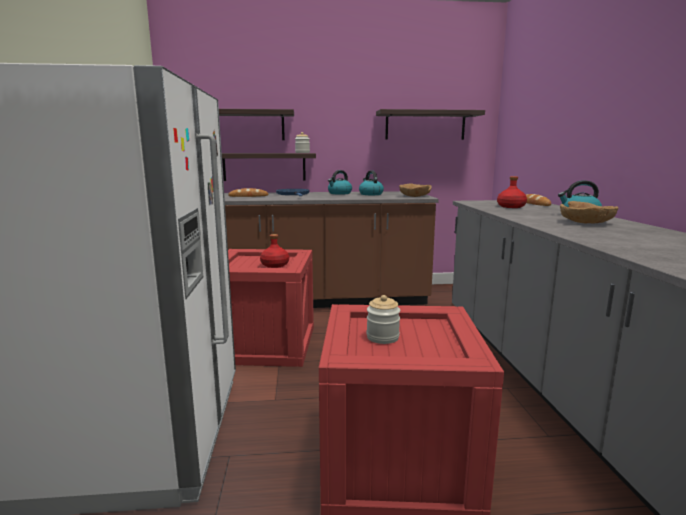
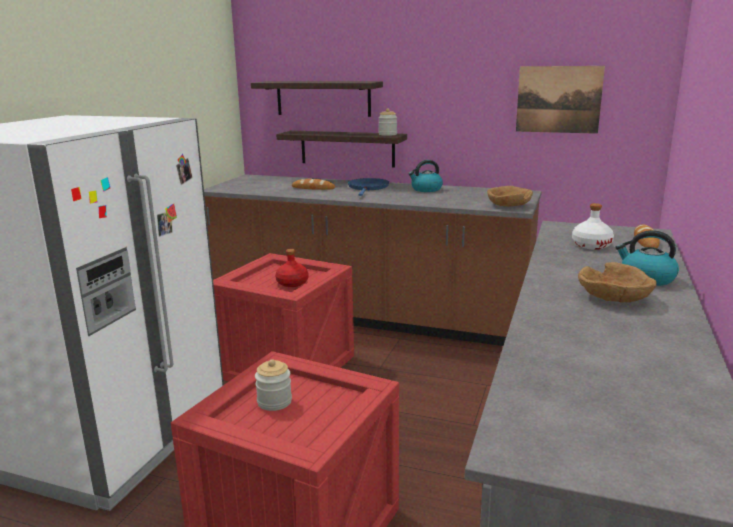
camera: 25 degrees right, 5 degrees up
kettle [359,171,384,195] -> none
shelf [376,109,485,140] -> picture [516,66,605,134]
red bottle [497,176,527,208] -> white bottle [572,203,614,250]

